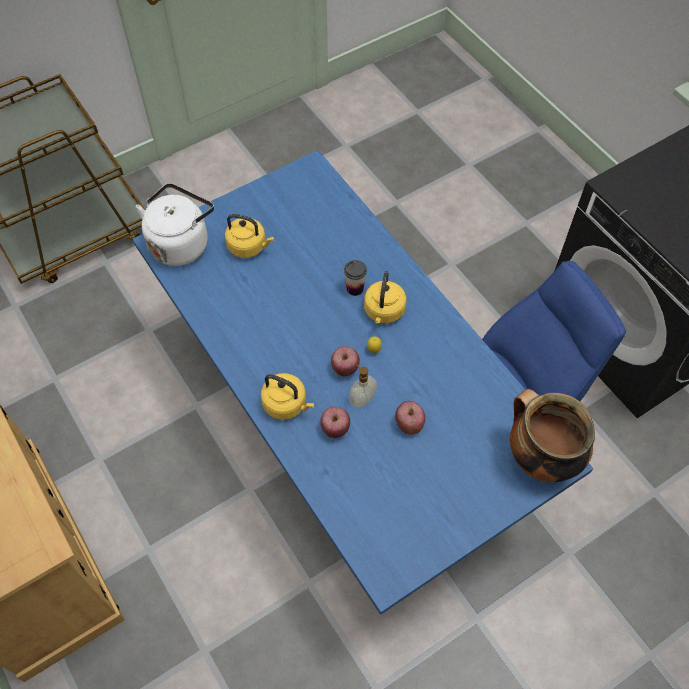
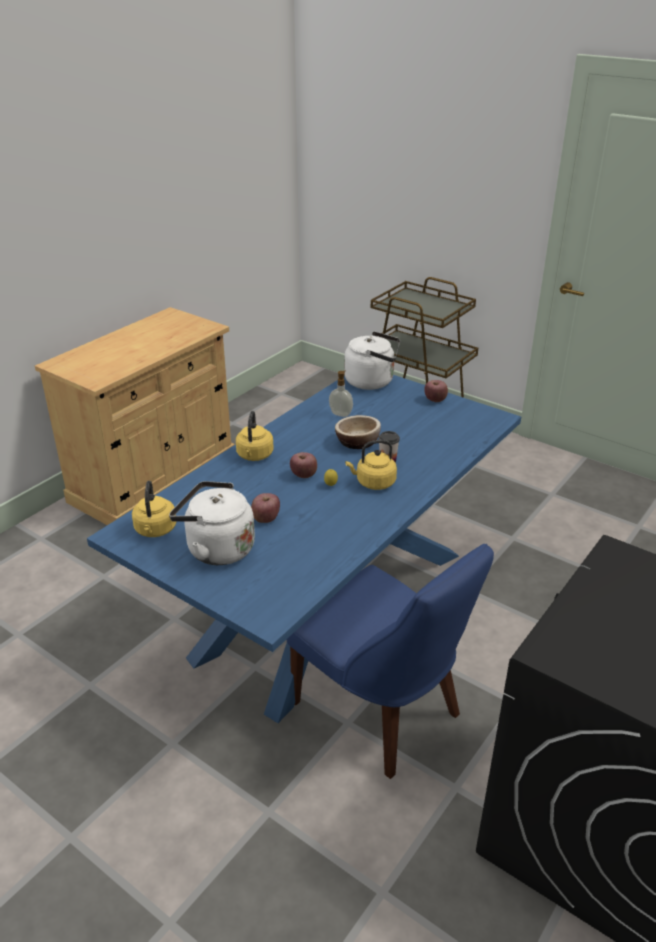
camera: 70 degrees right, 25 degrees down
yellow kettle [225,214,274,258] -> yellow kettle moved to [132,481,176,537]
apple [320,407,350,438] -> apple moved to [424,380,448,402]
soap dispenser [349,364,377,408] -> soap dispenser moved to [329,371,353,417]
cooking pot [510,389,595,482] -> none
none -> white kettle [169,481,255,565]
none -> bowl [335,415,381,449]

